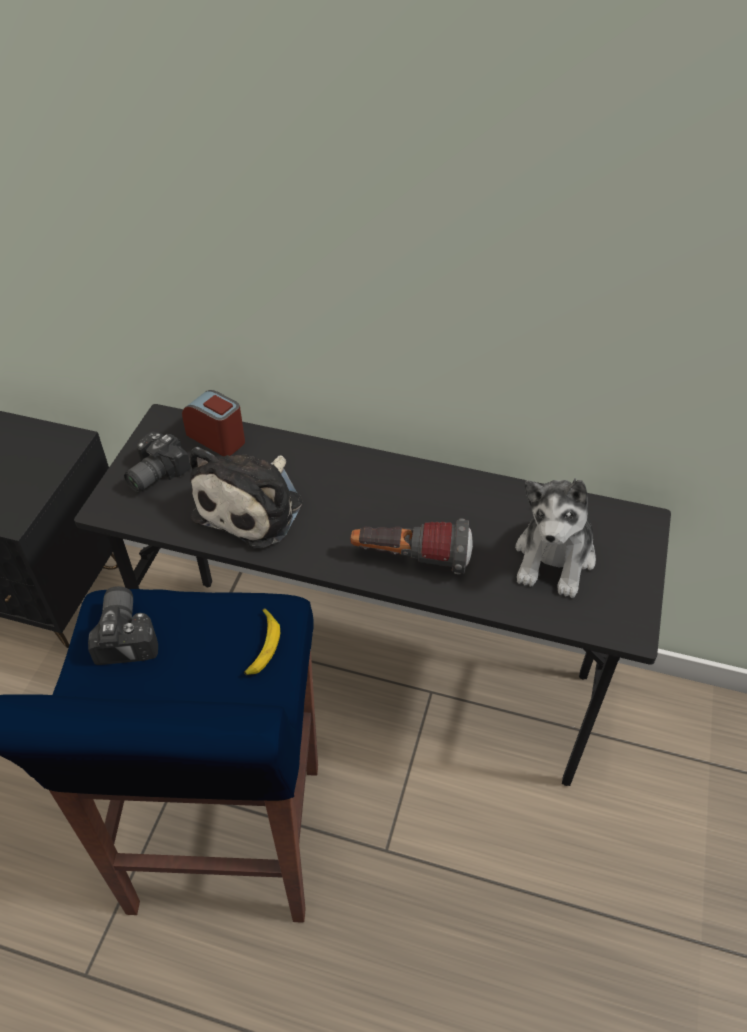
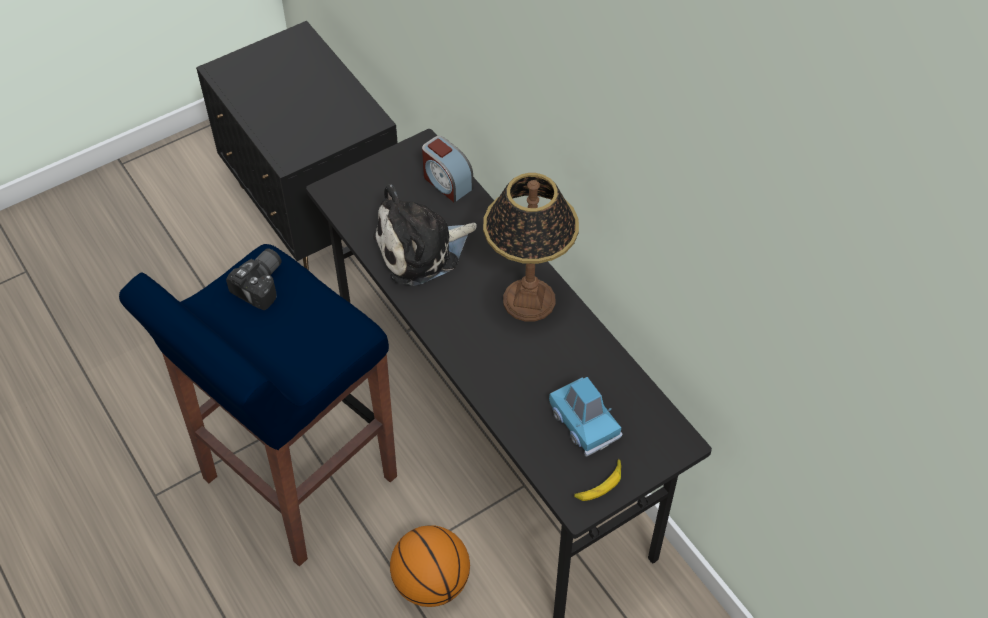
camera: 40 degrees right, 5 degrees up
camera [124,431,191,492] -> none
alarm clock [182,390,245,456] -> alarm clock turned 150 degrees clockwise [422,136,474,203]
banana [244,608,280,675] -> banana moved to [574,459,621,501]
flashlight [351,518,473,574] -> none
plush toy [515,477,596,598] -> blue toy car [549,377,622,457]
none -> basketball [390,525,470,607]
none -> table lamp [483,173,579,322]

